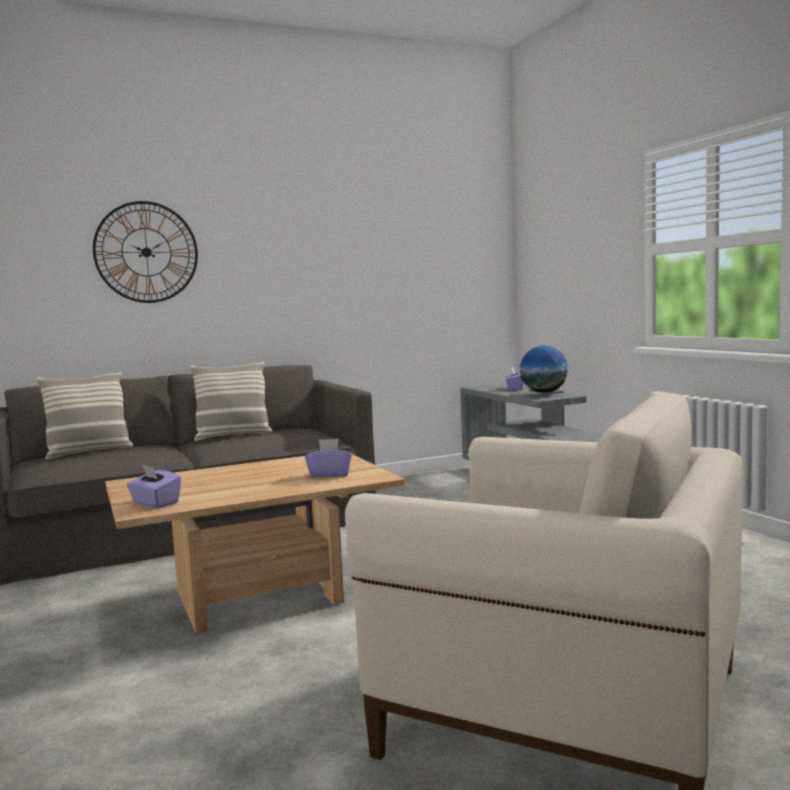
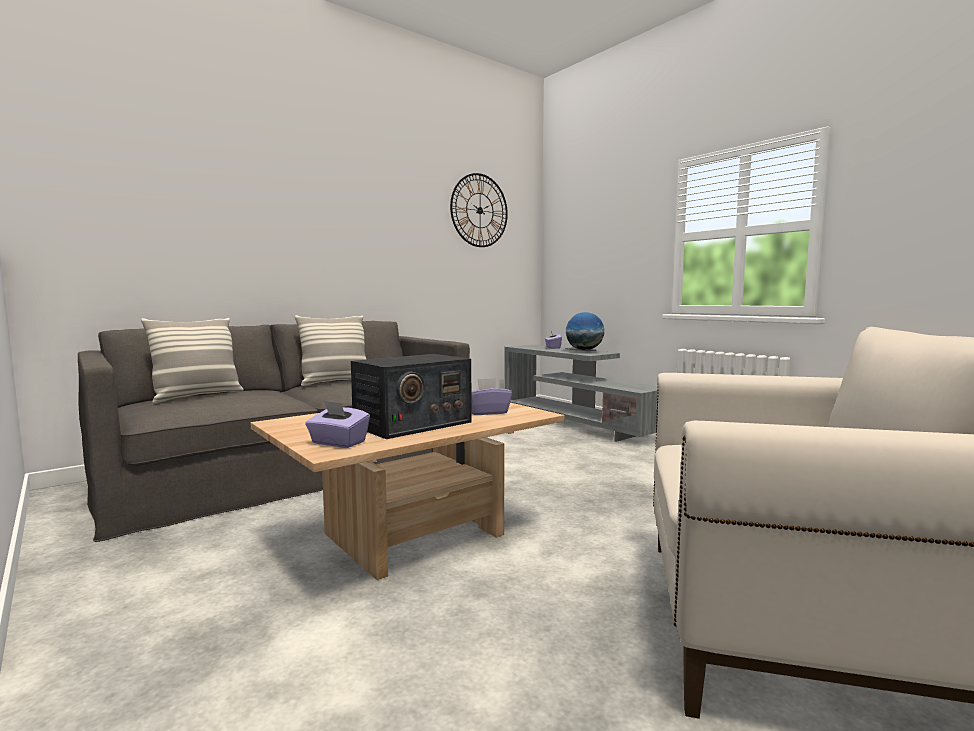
camera: 15 degrees left, 0 degrees up
wall clock [93,201,198,303] -> wall clock moved to [450,173,508,247]
none -> radio [351,354,472,439]

